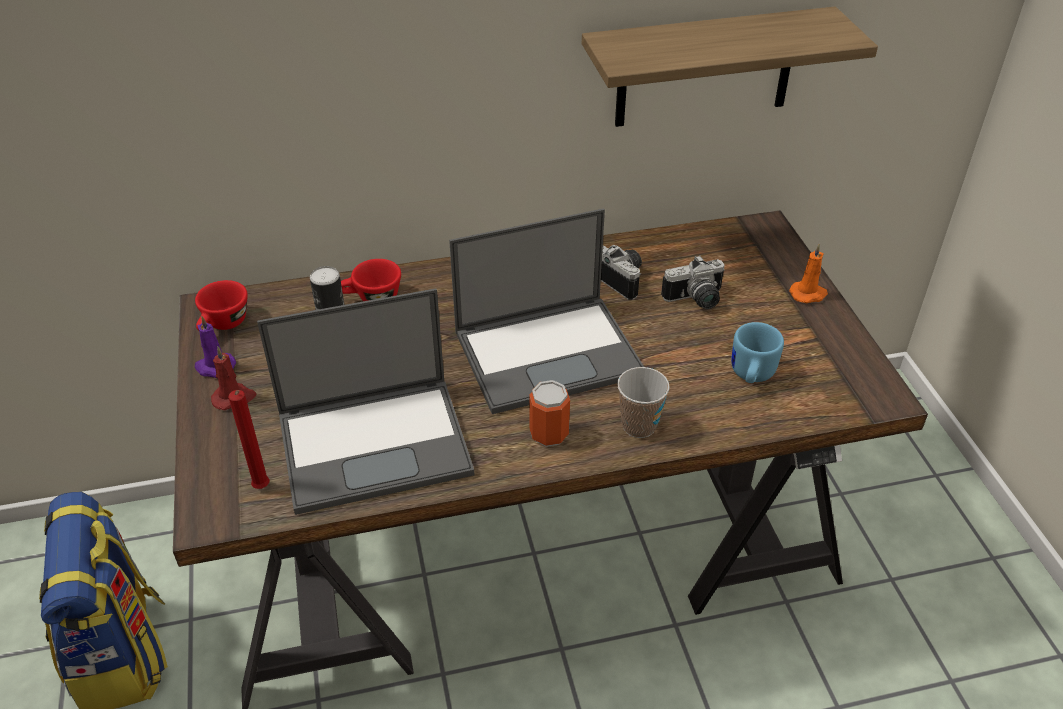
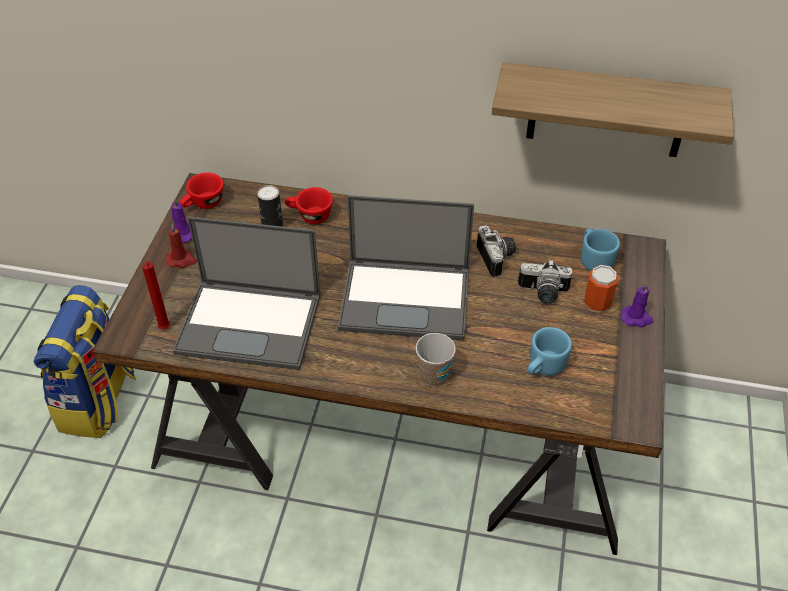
camera: 25 degrees right, 5 degrees up
can [529,380,570,447] -> can moved to [584,265,618,312]
orange candle [789,243,828,303] -> purple candle [621,282,654,327]
none -> blue mug [581,229,620,271]

